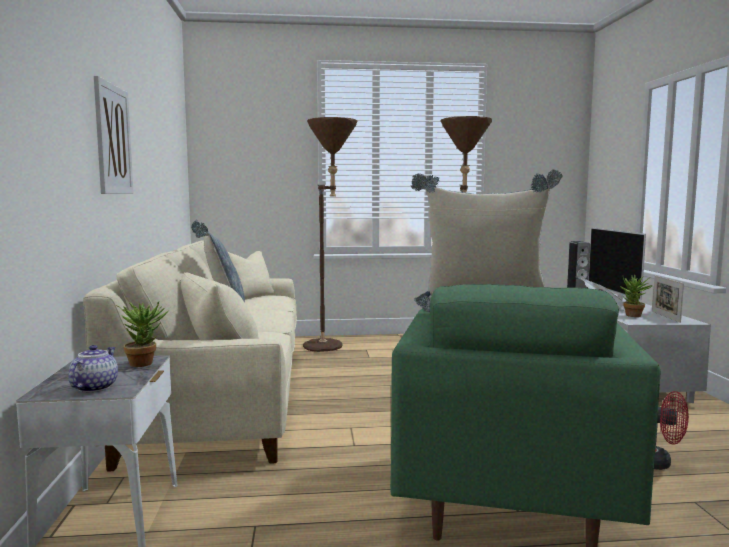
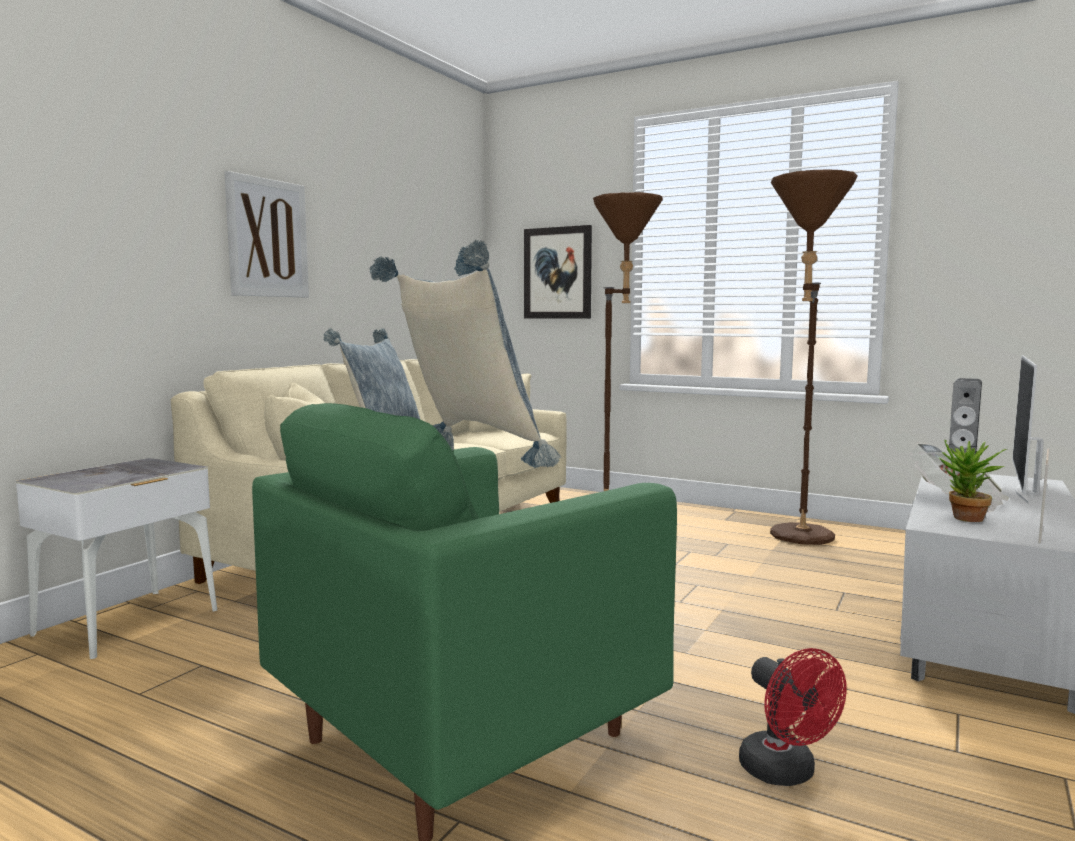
camera: 35 degrees right, 0 degrees up
teapot [68,345,118,392] -> none
potted plant [115,302,168,367] -> none
none -> picture [524,225,592,319]

